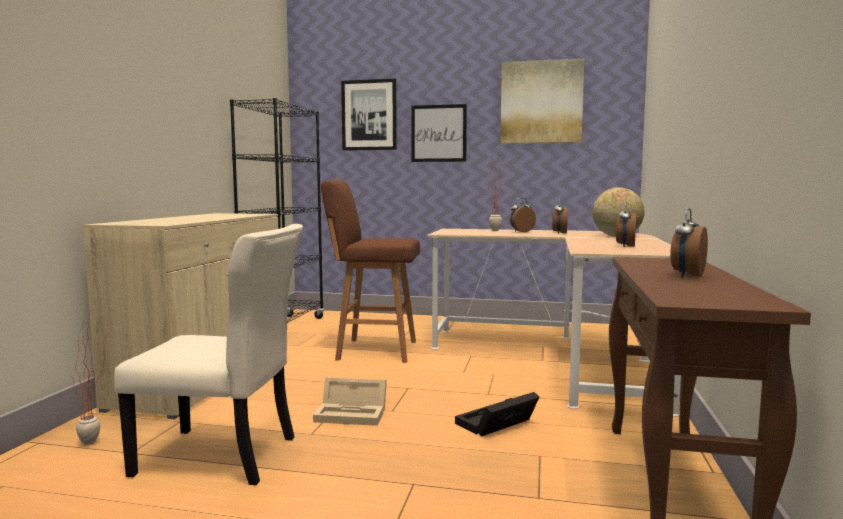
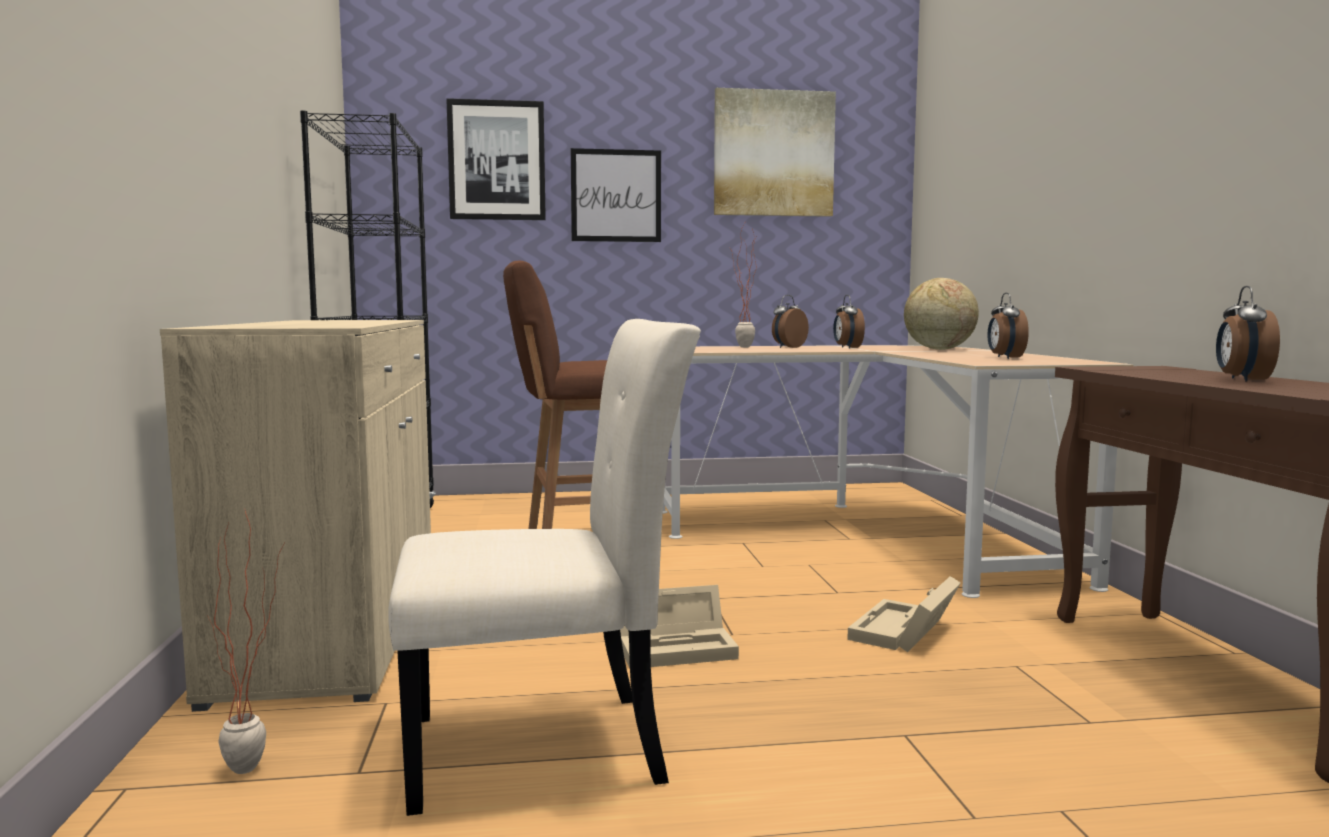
camera: 20 degrees left, 0 degrees up
black storage box [455,392,539,437] -> beige storage box [847,576,961,652]

